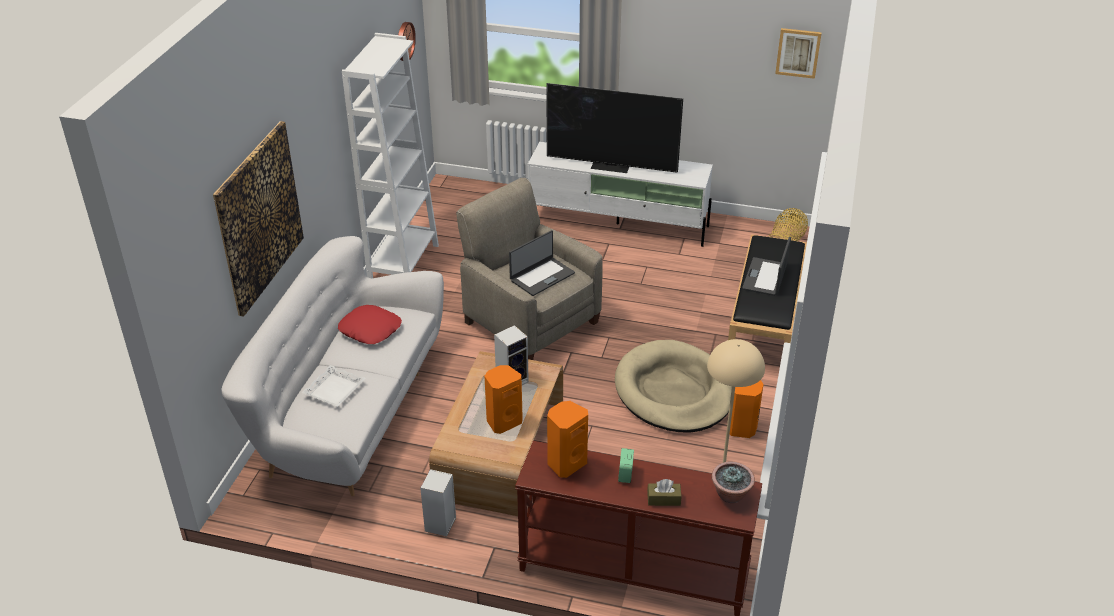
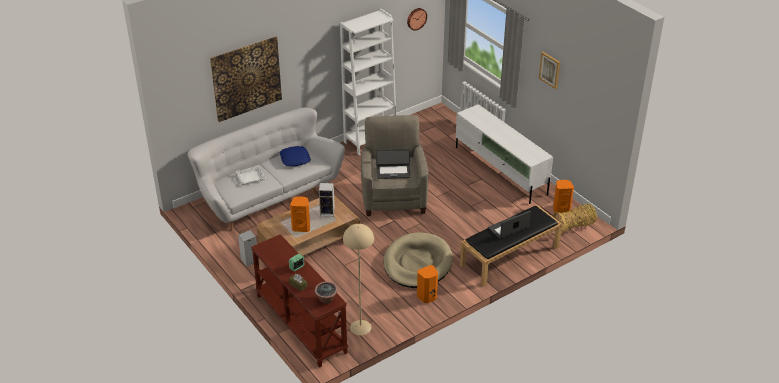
camera: 40 degrees right, 0 degrees up
red pillow [338,305,402,344] -> blue pillow [280,146,311,166]
television [546,83,683,173] -> none
orange speaker [547,401,588,478] -> orange speaker moved to [553,180,574,213]
picture [775,28,822,79] -> picture moved to [539,52,560,89]

